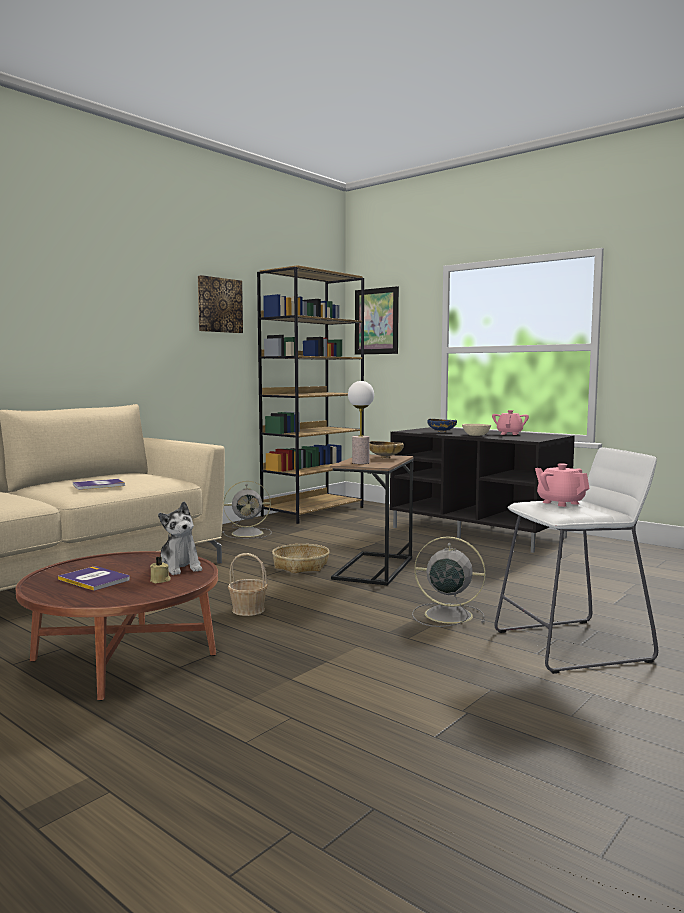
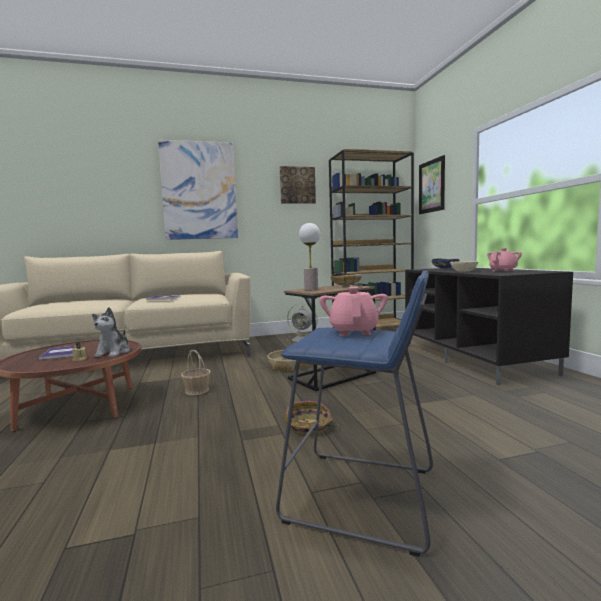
camera: 35 degrees right, 0 degrees up
grey fan [412,536,486,627] -> basket [286,401,338,436]
white stool [494,447,658,674] -> blue stool [276,270,433,557]
none -> picture [158,140,238,240]

